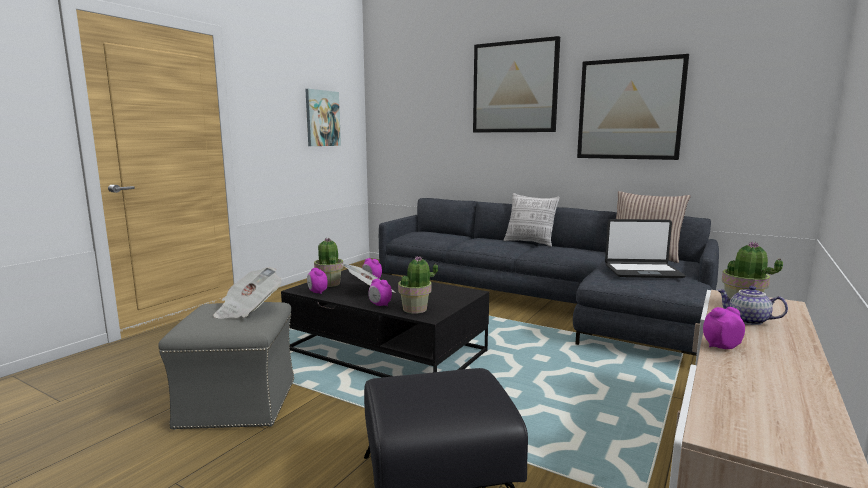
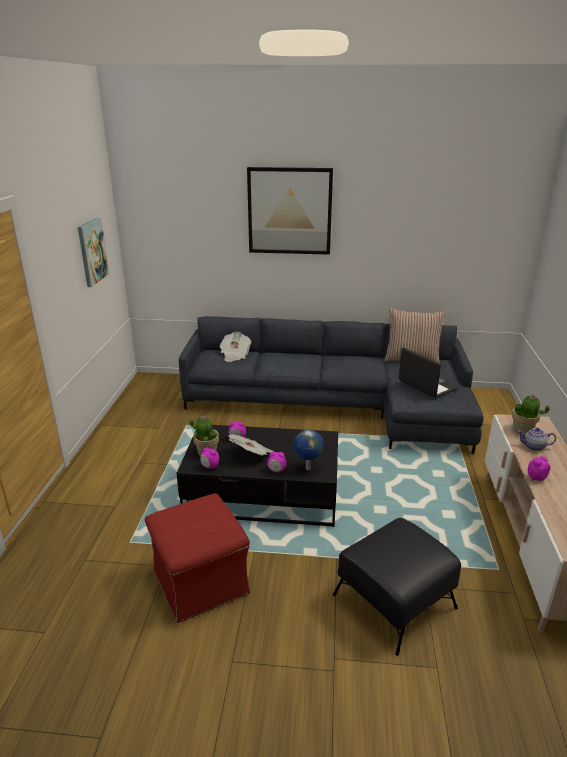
camera: 25 degrees left, 15 degrees up
grey ottoman [158,302,294,430] -> red ottoman [145,493,250,623]
newspaper [213,267,282,319] -> newspaper moved to [220,332,251,362]
potted plant [398,255,438,314] -> globe [294,430,324,470]
pillow [504,193,560,247] -> none
picture [577,54,689,160] -> none
laptop [605,219,686,278] -> laptop turned 105 degrees counterclockwise [399,348,459,398]

